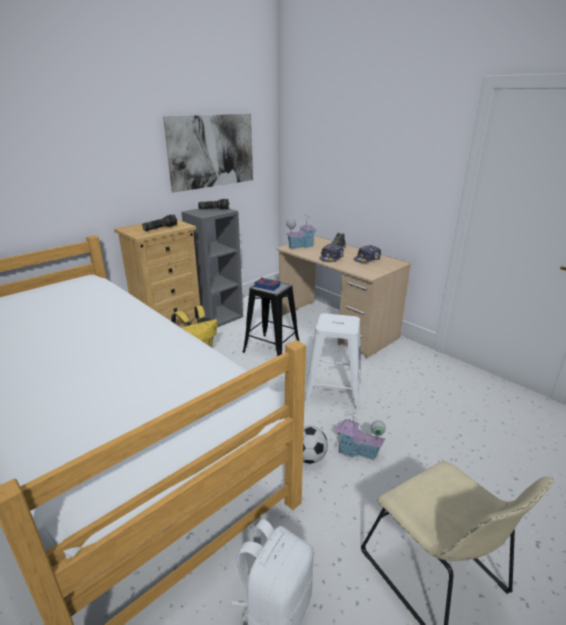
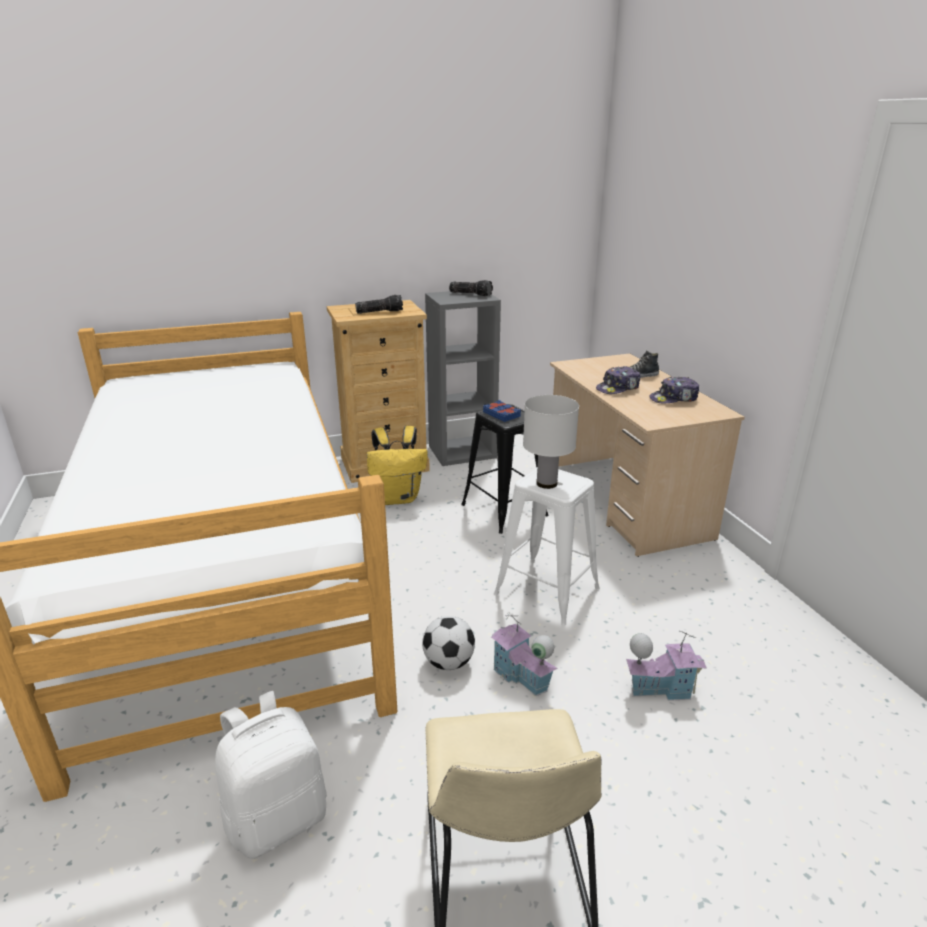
camera: 25 degrees right, 0 degrees up
picture [163,114,253,193] -> none
toy house [286,216,317,249] -> toy house moved to [626,630,707,701]
none -> white table lamp [523,395,579,489]

